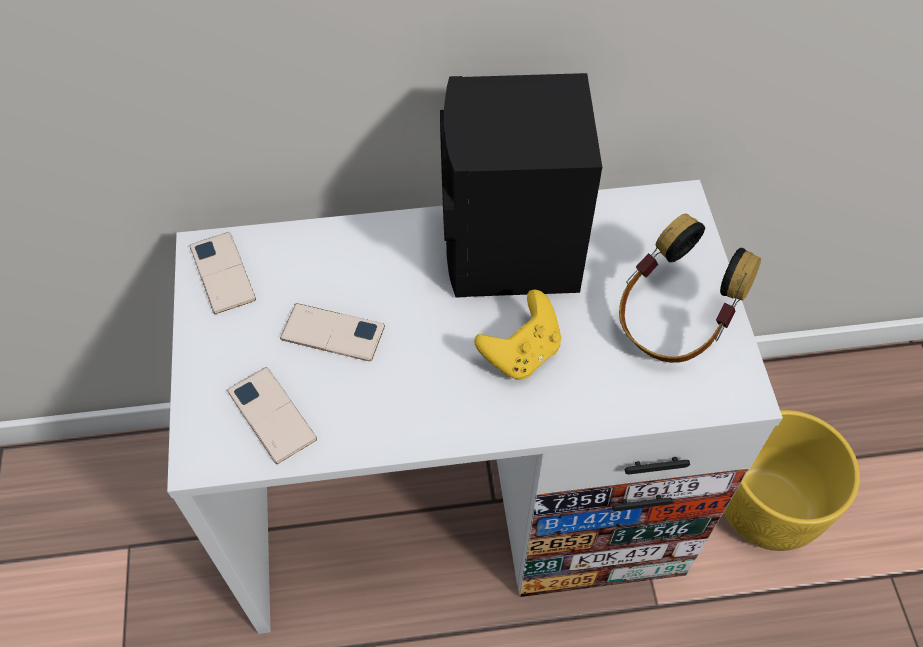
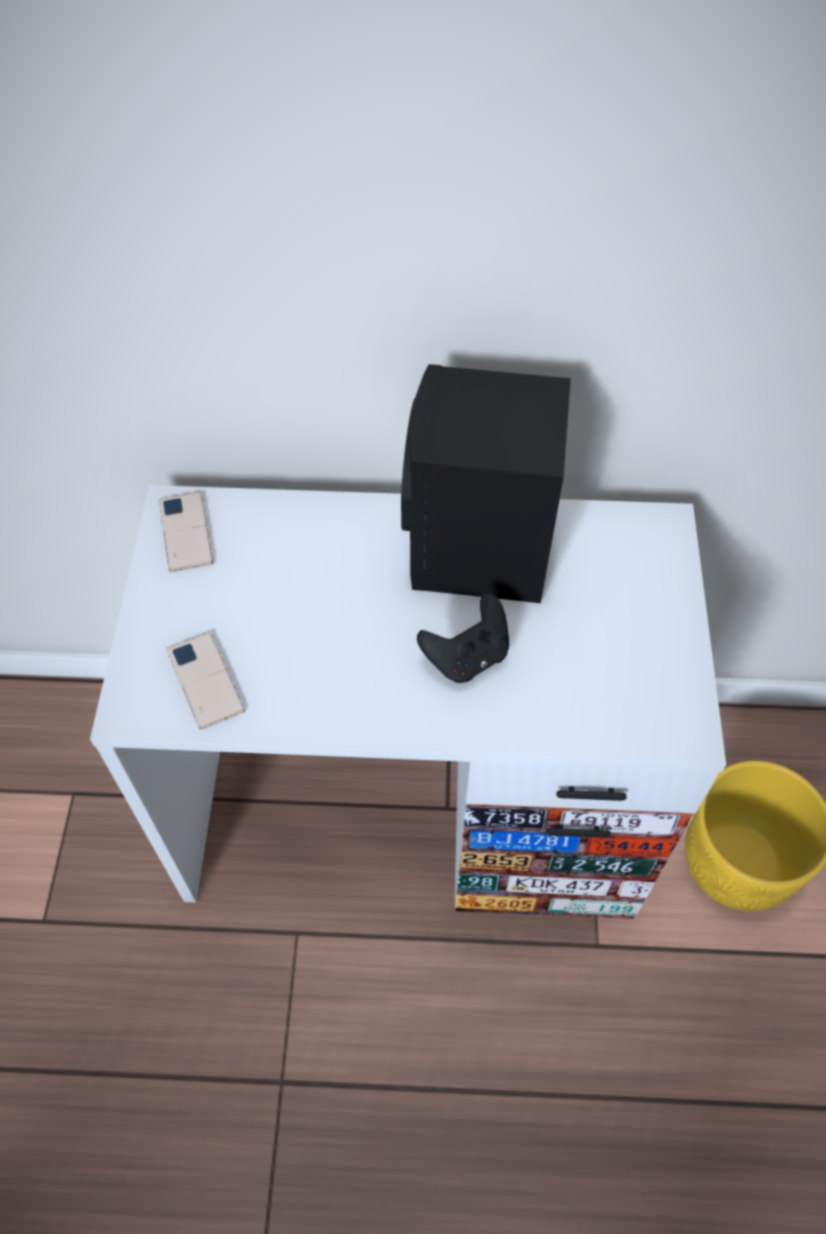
camera: 10 degrees right, 0 degrees up
phone [280,303,385,361] -> none
yellow game controller [474,290,561,380] -> black game controller [417,593,509,683]
headphones [619,213,761,363] -> none

